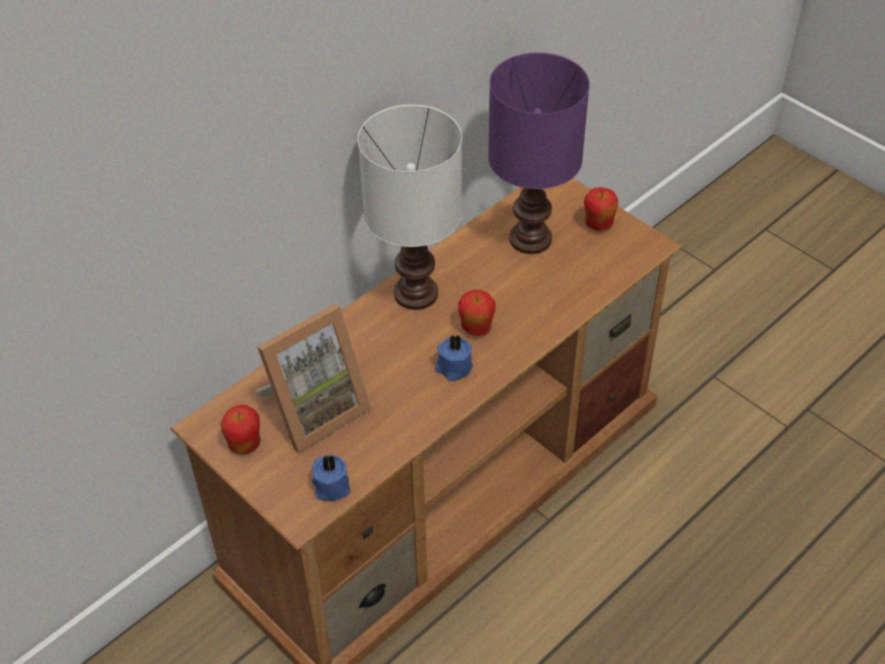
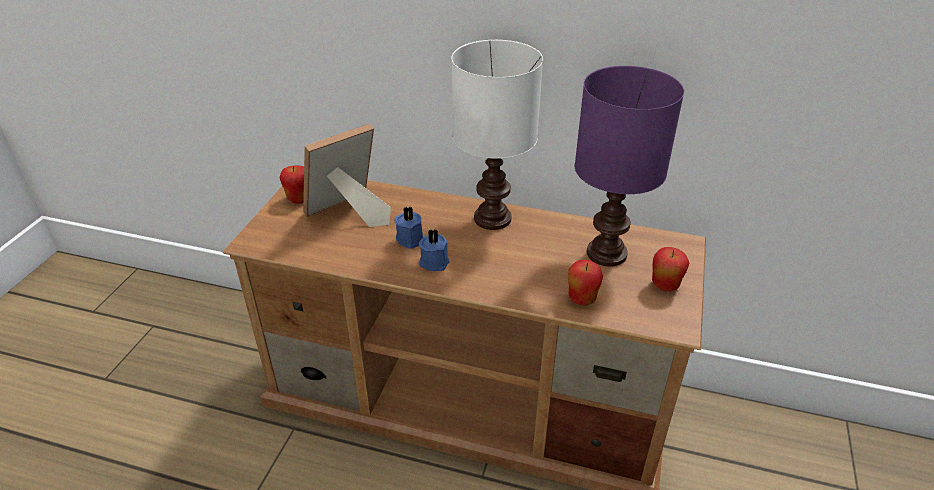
camera: 60 degrees right, 10 degrees down
picture frame [255,303,372,453] -> picture frame turned 120 degrees clockwise [303,123,391,227]
blue candle [312,455,350,501] -> blue candle moved to [394,207,423,249]
apple [458,290,495,336] -> apple moved to [568,260,603,306]

